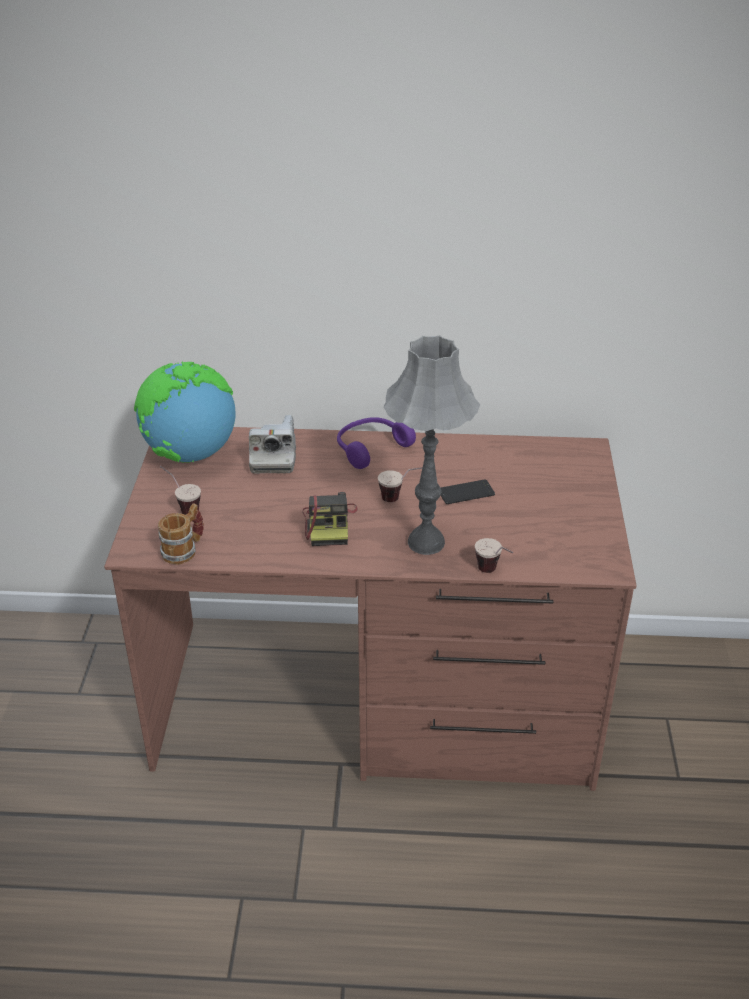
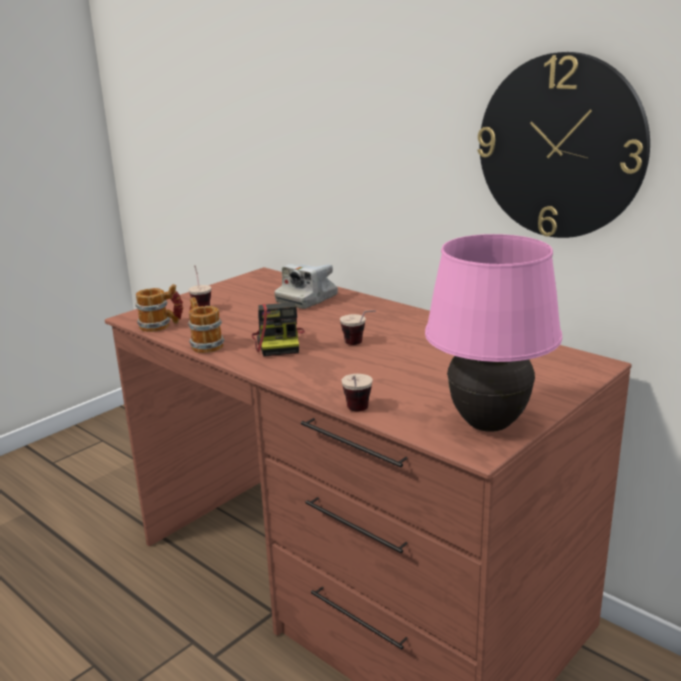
camera: 40 degrees right, 15 degrees down
globe [134,362,236,463] -> none
camera [303,492,357,546] -> camera turned 45 degrees counterclockwise [252,302,305,357]
purple headphones [337,417,416,469] -> none
grey table lamp [384,335,480,555] -> none
phone [441,480,495,504] -> none
none -> mug [188,297,225,353]
none -> pink table lamp [425,234,562,432]
none -> wall clock [477,52,650,238]

